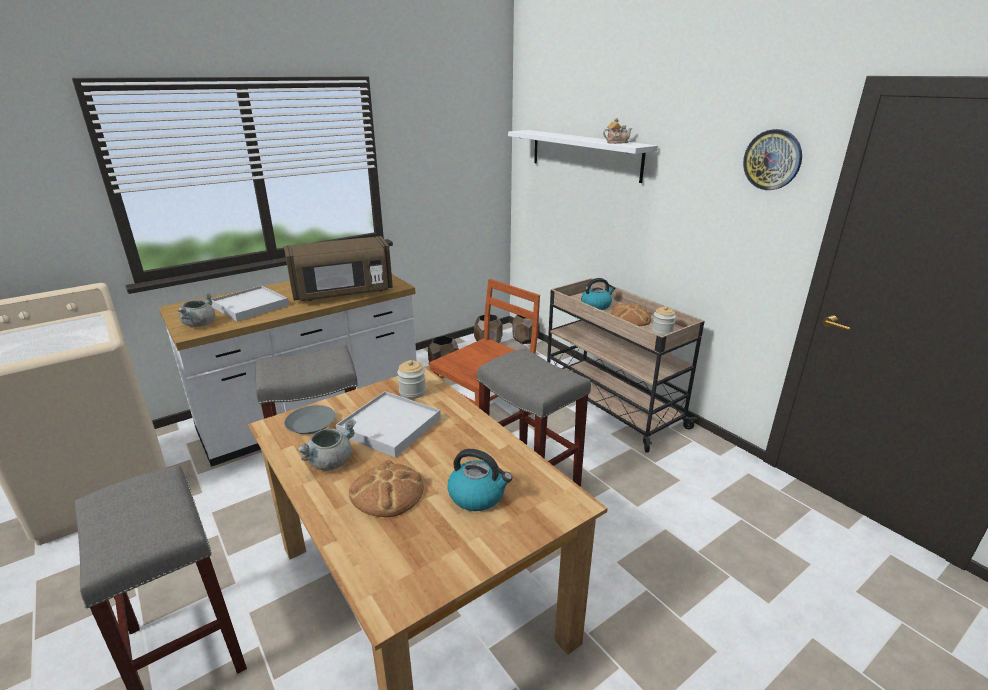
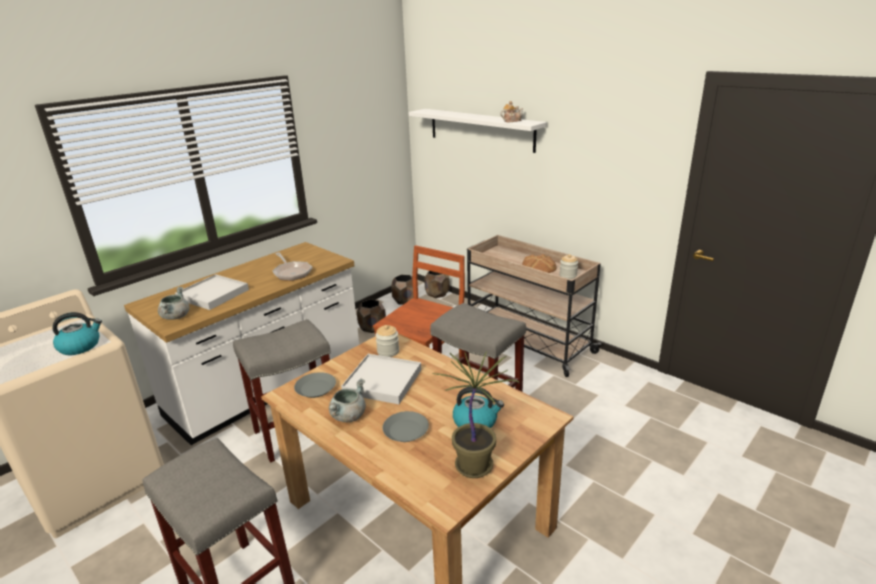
camera: 10 degrees left, 0 degrees up
brown microwave [284,236,393,301] -> frying pan [273,252,312,281]
bread [349,460,424,517] -> grey plate [383,411,429,442]
kettle [581,278,616,310] -> kettle moved to [52,312,102,355]
wall clock [743,129,802,190] -> none
none -> potted plant [433,351,520,478]

